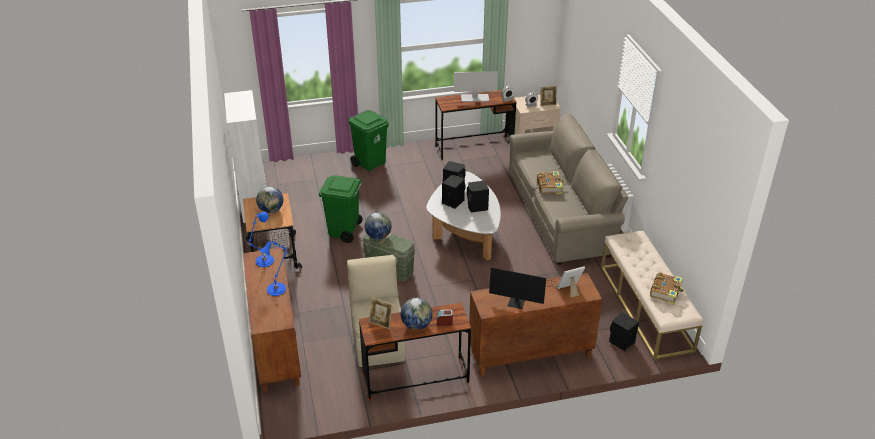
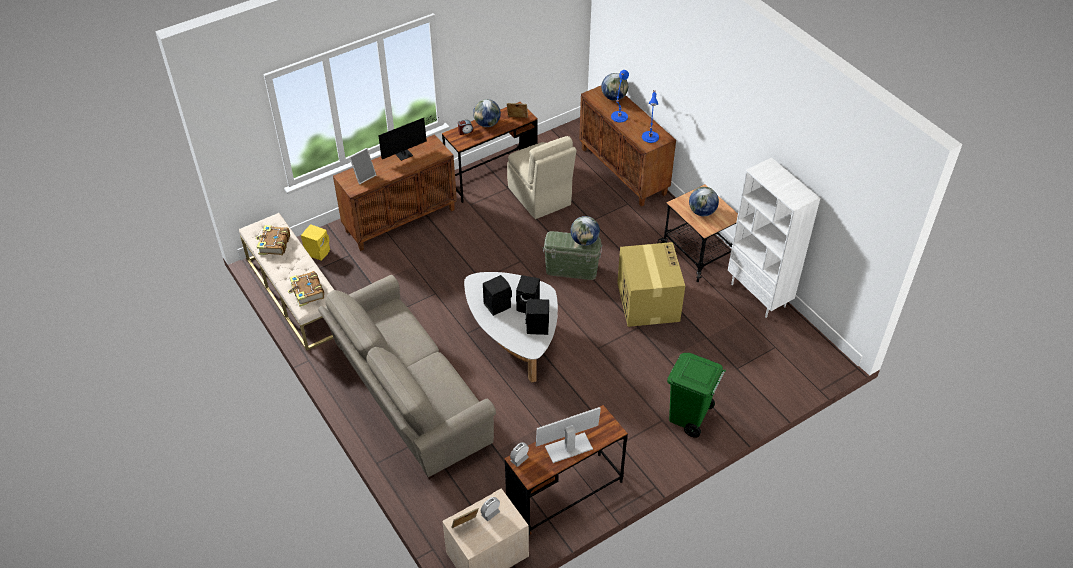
camera: 160 degrees right, 10 degrees up
green trash can [319,175,363,243] -> cardboard box [617,242,685,327]
monitor [489,267,564,309] -> monitor turned 150 degrees clockwise [378,115,437,161]
book [537,171,565,194] -> book moved to [288,271,324,307]
black speaker [609,312,639,351] -> yellow speaker [301,224,330,261]
none -> globe [601,73,628,101]

